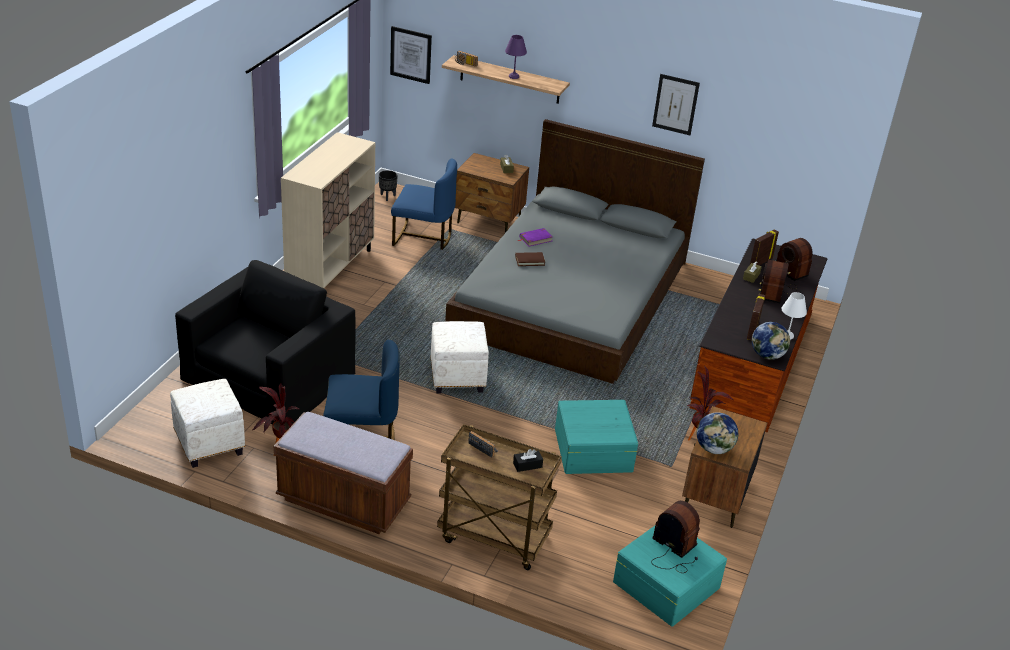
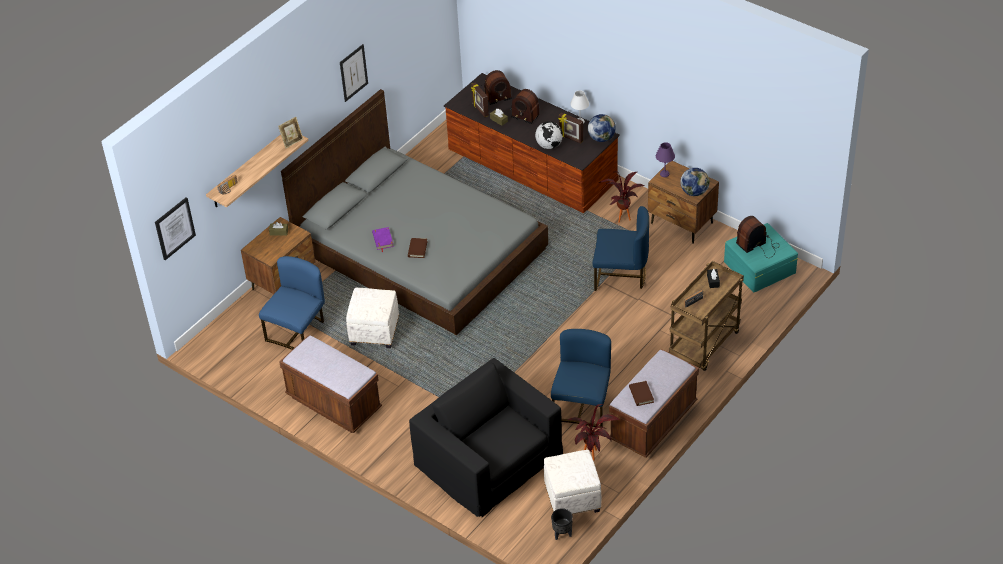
camera: 70 degrees left, 10 degrees up
beige cabinet [281,132,375,288] -> brown bench [279,335,382,433]
black planter [379,170,398,201] -> black planter moved to [551,508,573,540]
white ottoman [430,321,489,394] -> white ottoman moved to [346,288,399,348]
purple table lamp [505,35,527,79] -> purple table lamp moved to [656,142,675,177]
turquoise storage box [555,400,638,474] -> blue chair [592,206,649,291]
none -> picture frame [278,117,303,148]
none -> globe [535,121,563,149]
none -> brown book [629,381,654,406]

